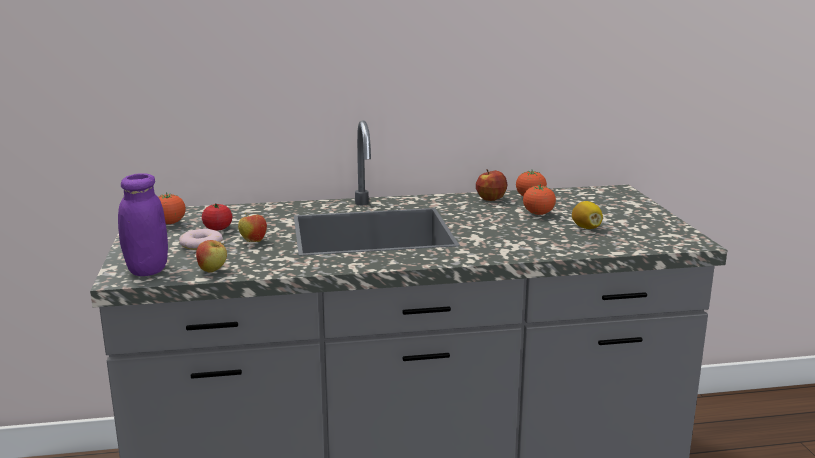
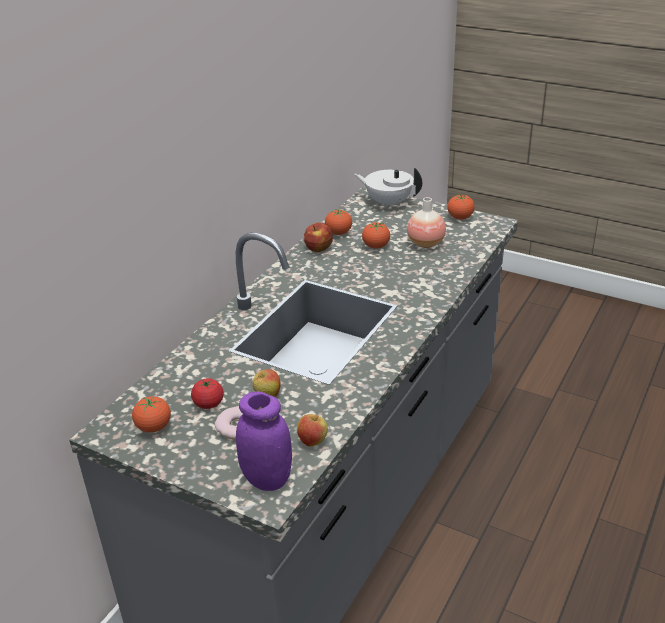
camera: 50 degrees left, 15 degrees up
lemon [572,201,603,229] -> vase [407,197,446,248]
none -> white teapot [354,168,422,208]
none -> tomato [447,194,475,219]

